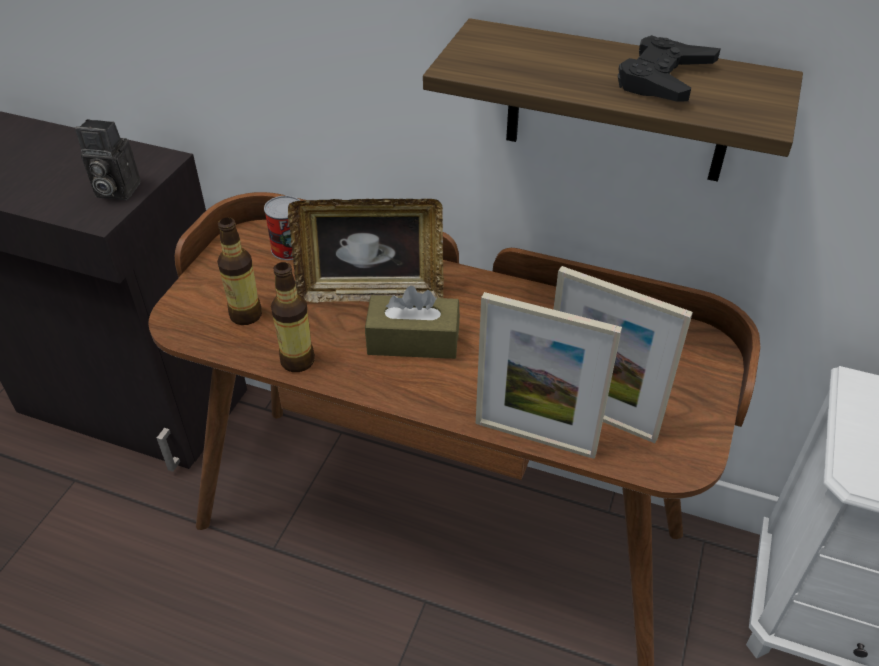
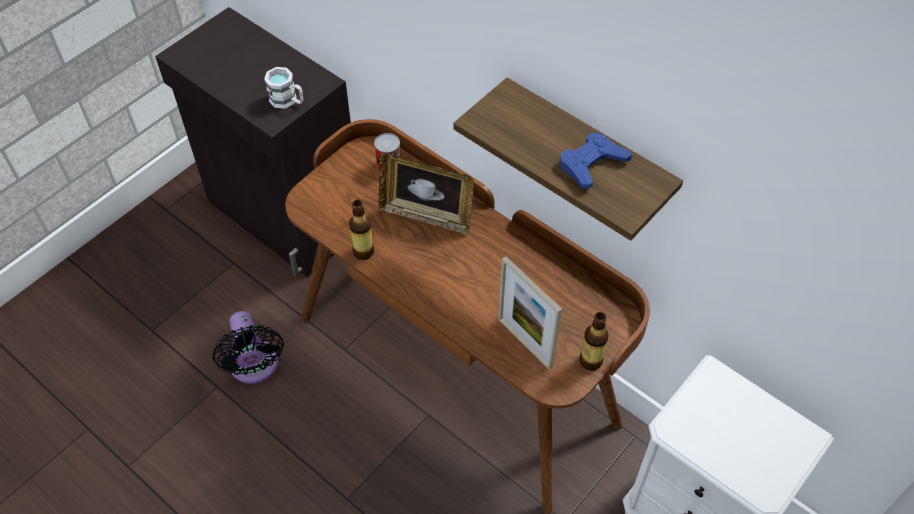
camera: 20 degrees right, 10 degrees up
camera [75,119,140,200] -> white mug [264,67,303,109]
bottle [217,218,262,325] -> bottle moved to [579,312,609,371]
brown tissue box [365,286,460,359] -> none
picture frame [476,292,622,459] -> none
black game controller [618,35,721,102] -> blue game controller [560,132,632,190]
none -> black fan [212,311,284,384]

